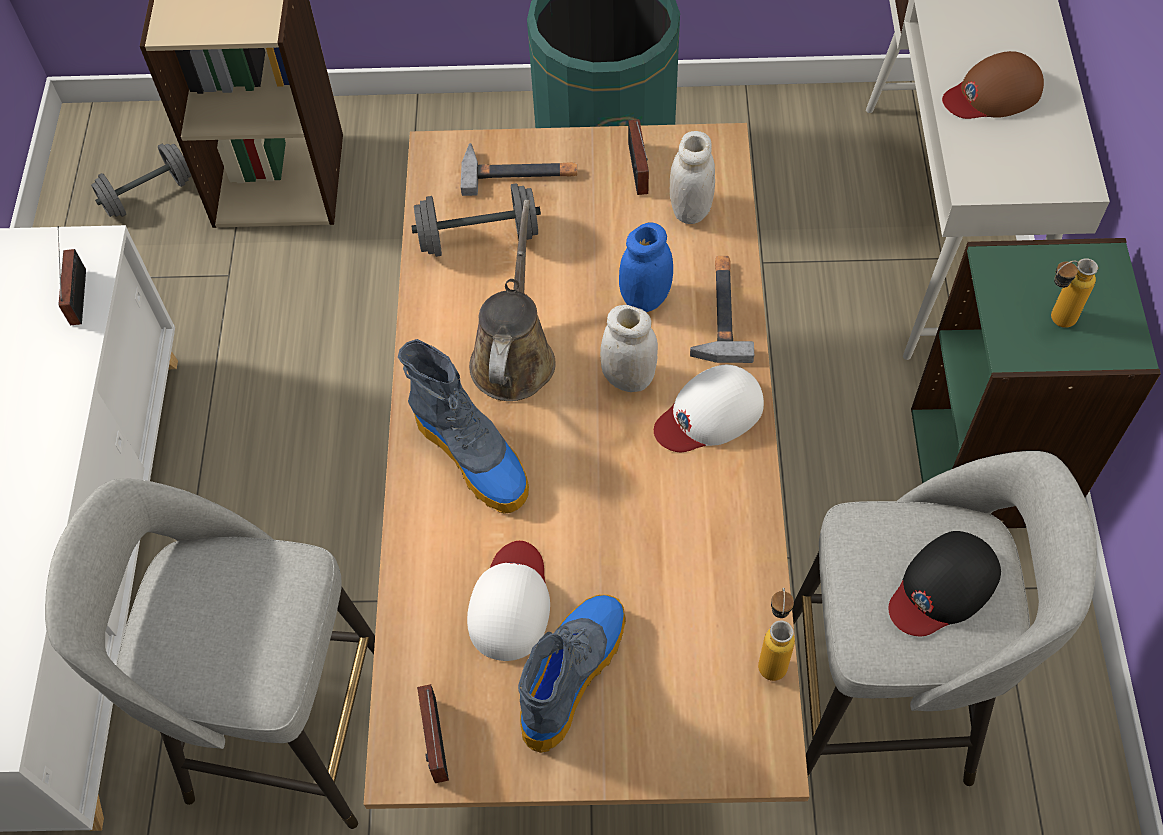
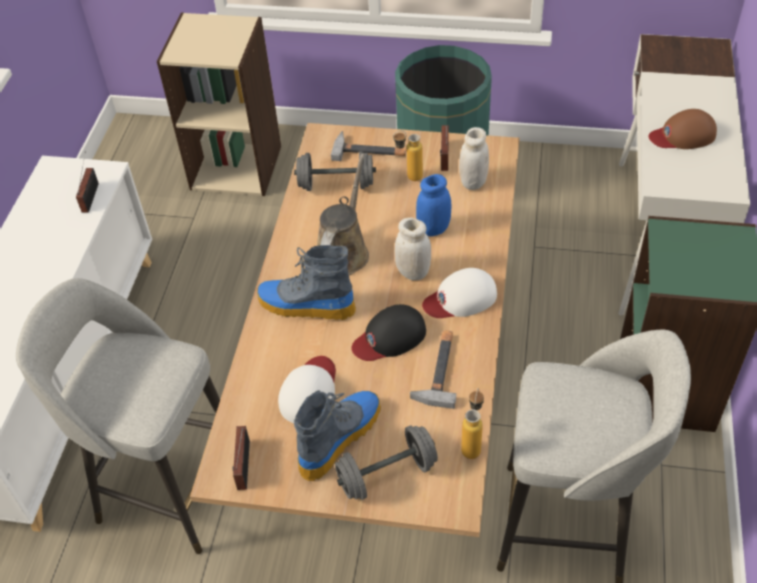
camera: 10 degrees right, 10 degrees down
grey dumbbell [91,144,191,217] -> grey dumbbell moved to [335,425,438,500]
boot [398,339,529,514] -> boot turned 135 degrees clockwise [257,245,356,320]
hammer [690,256,754,363] -> hammer moved to [410,330,456,409]
black cap [889,531,1001,636] -> black cap moved to [351,304,426,361]
bottle [1051,258,1098,328] -> bottle moved to [393,131,423,181]

